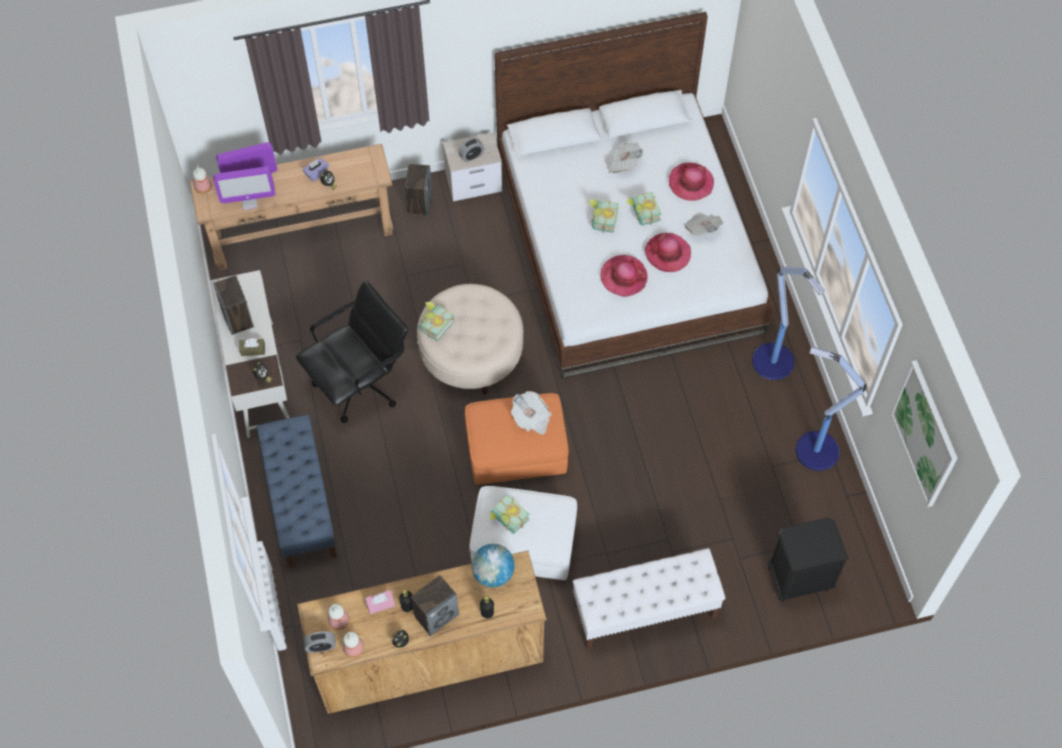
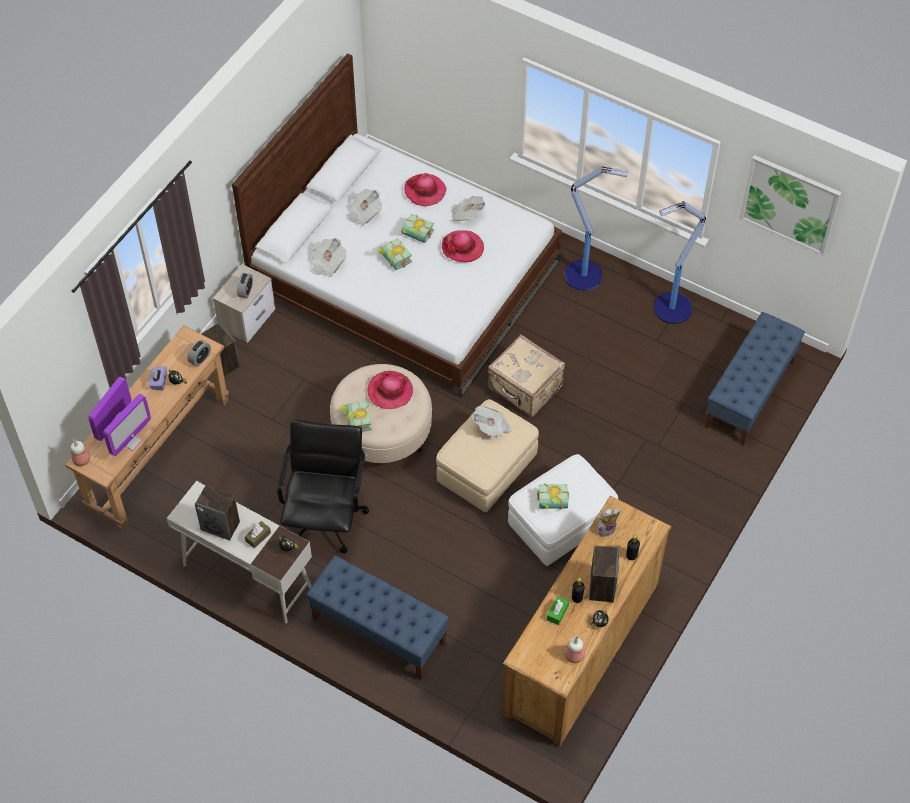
camera: 45 degrees left, 5 degrees down
alarm clock [304,631,336,653] -> alarm clock moved to [187,340,211,367]
bottle [328,604,349,630] -> none
pink tissue box [365,590,395,614] -> green tissue box [547,596,569,625]
orange ottoman [465,393,569,485] -> beige ottoman [436,399,539,512]
globe [471,544,515,587] -> plush toy [597,508,621,537]
white bench [573,548,726,649] -> none
hat [600,255,648,297] -> hat moved to [368,371,413,409]
black nightstand [768,517,848,601] -> blue bench [704,312,805,446]
none -> newspaper [311,238,346,277]
none -> beige suitcase [488,334,565,417]

